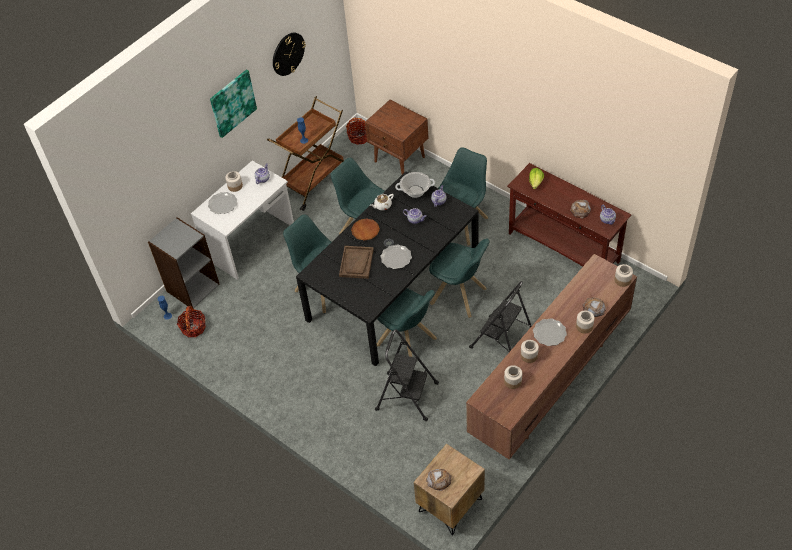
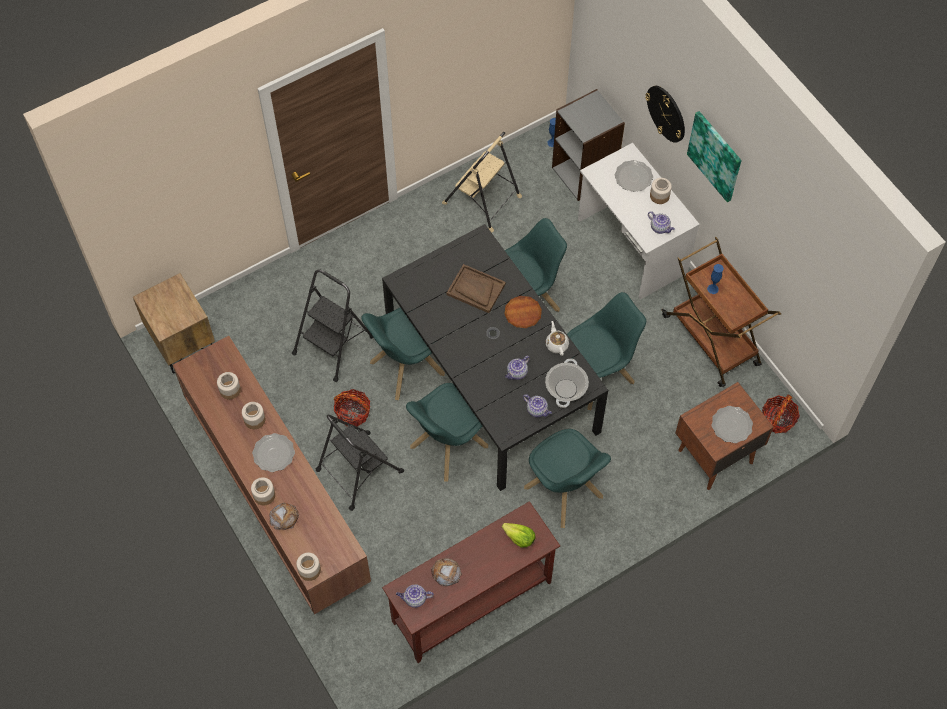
camera: 105 degrees right, 10 degrees up
basket [177,306,206,337] -> basket moved to [334,389,370,427]
wall clock [273,33,306,76] -> wall clock moved to [645,86,685,143]
plate [380,244,412,269] -> plate moved to [712,406,753,443]
bread [426,469,452,491] -> none
none -> beige step ladder [442,132,522,232]

